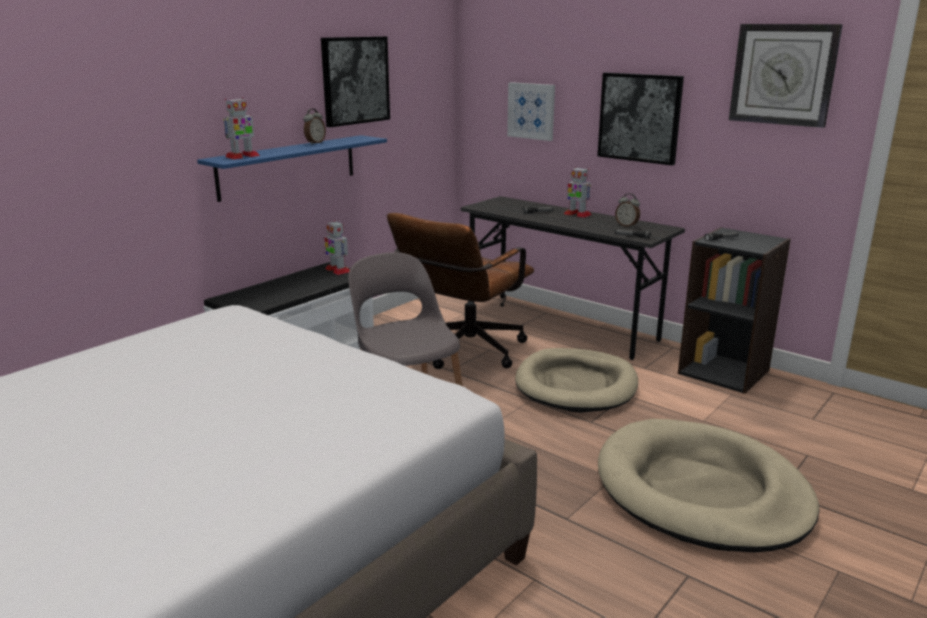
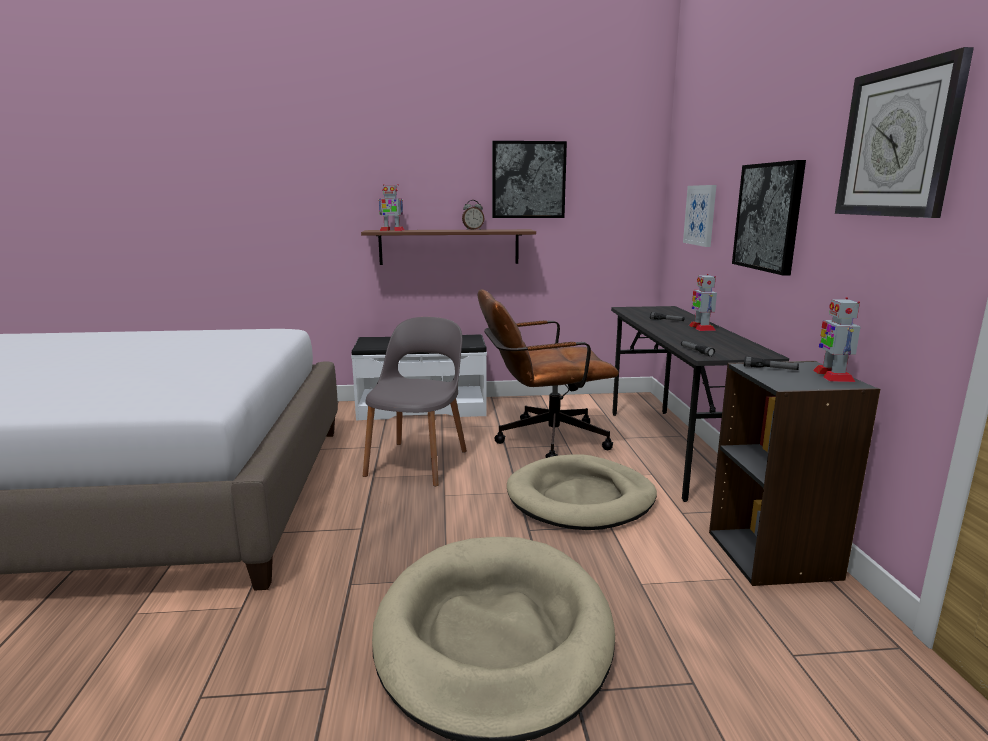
camera: 45 degrees right, 5 degrees down
blue shelf [197,135,387,202] -> brown shelf [361,229,536,265]
toy robot [325,220,350,275] -> toy robot moved to [813,297,860,382]
alarm clock [615,193,640,227] -> none

